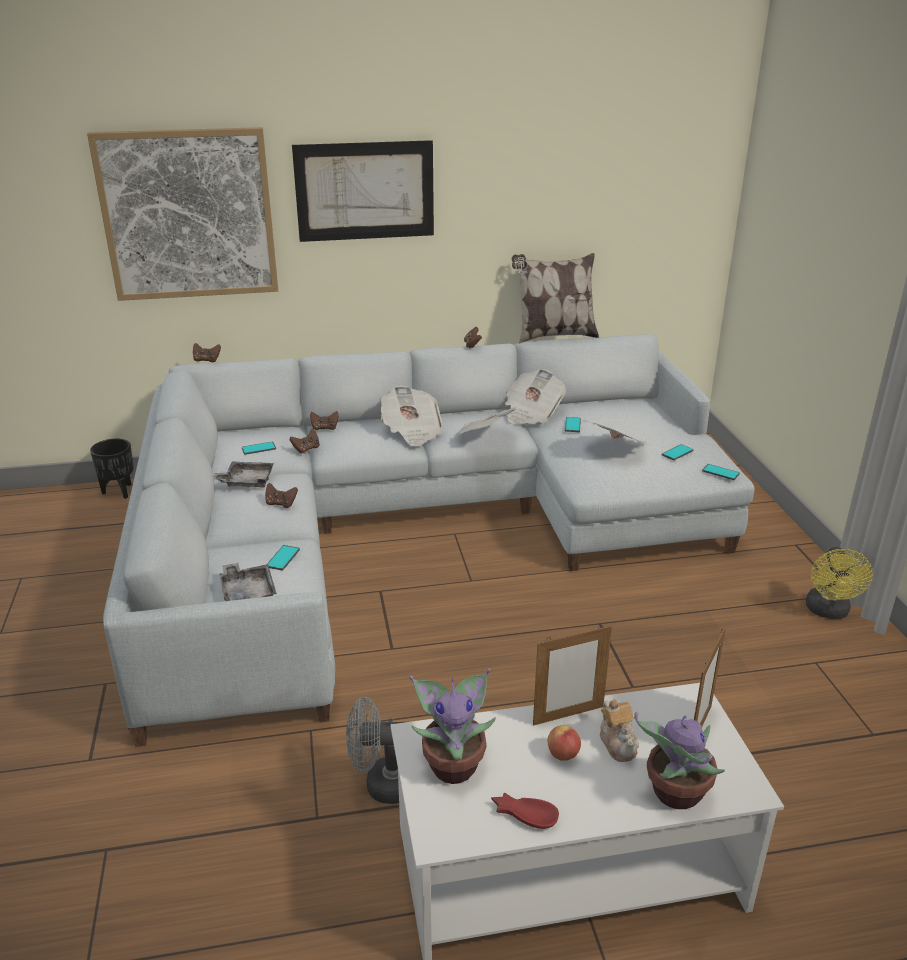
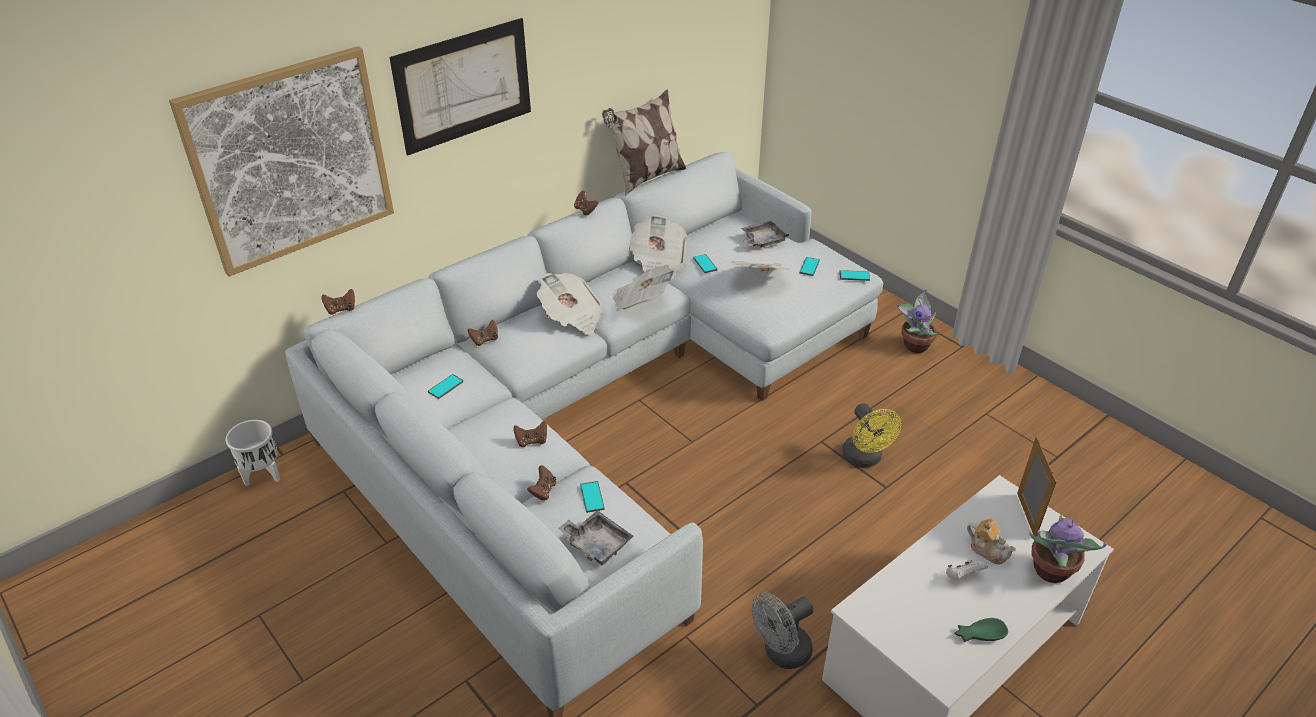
camera: 30 degrees left, 10 degrees up
black planter [90,439,134,499] -> white planter [226,420,280,486]
grey tray [213,461,274,487] -> grey tray moved to [741,221,789,248]
brown game controller [290,429,320,453] -> brown game controller moved to [527,465,556,501]
potted plant [409,668,496,784] -> potted plant moved to [897,289,939,353]
red bowl [491,793,559,829] -> green bowl [954,618,1008,642]
picture frame [533,625,612,726] -> none
apple [548,725,581,761] -> white game controller [946,560,988,579]
yellow fan [806,547,873,619] -> yellow fan moved to [842,403,902,468]

